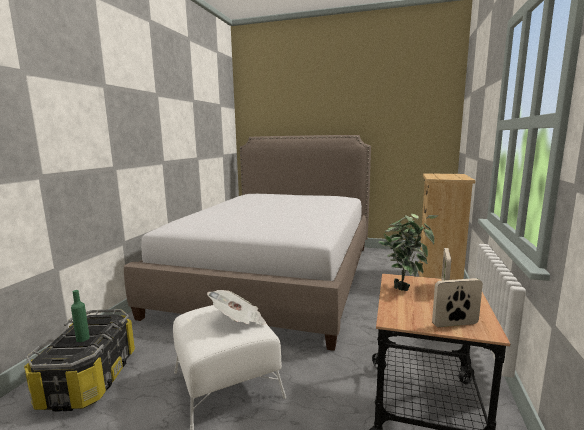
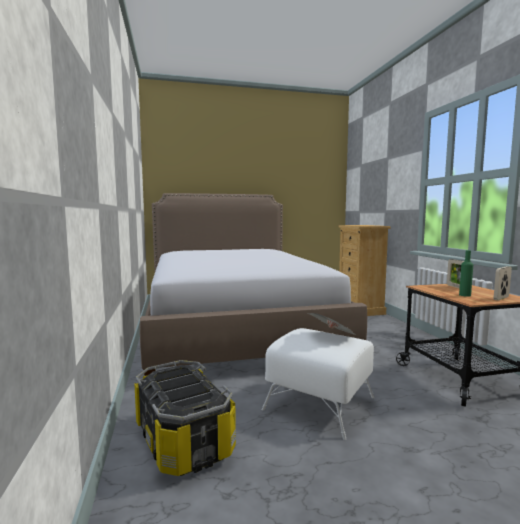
camera: 30 degrees left, 5 degrees down
green bottle [71,290,90,342] -> green bottle moved to [459,250,473,297]
potted plant [378,214,439,291] -> none

